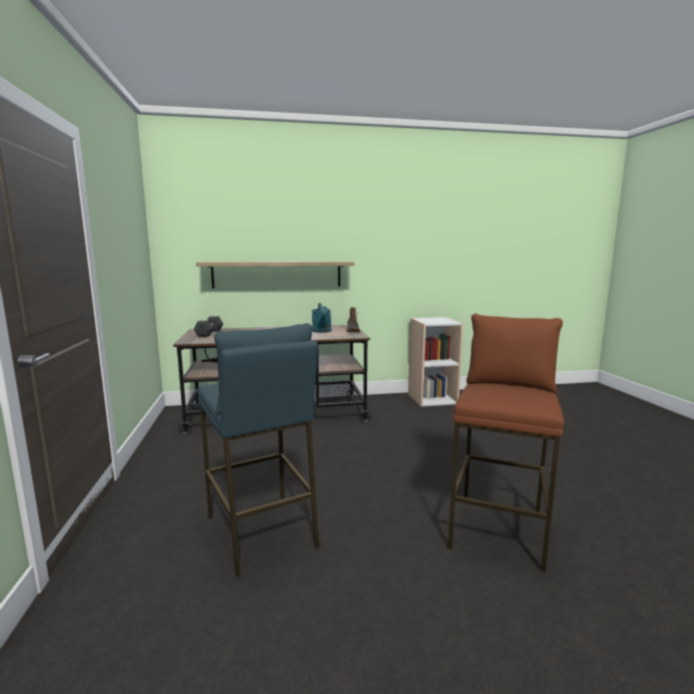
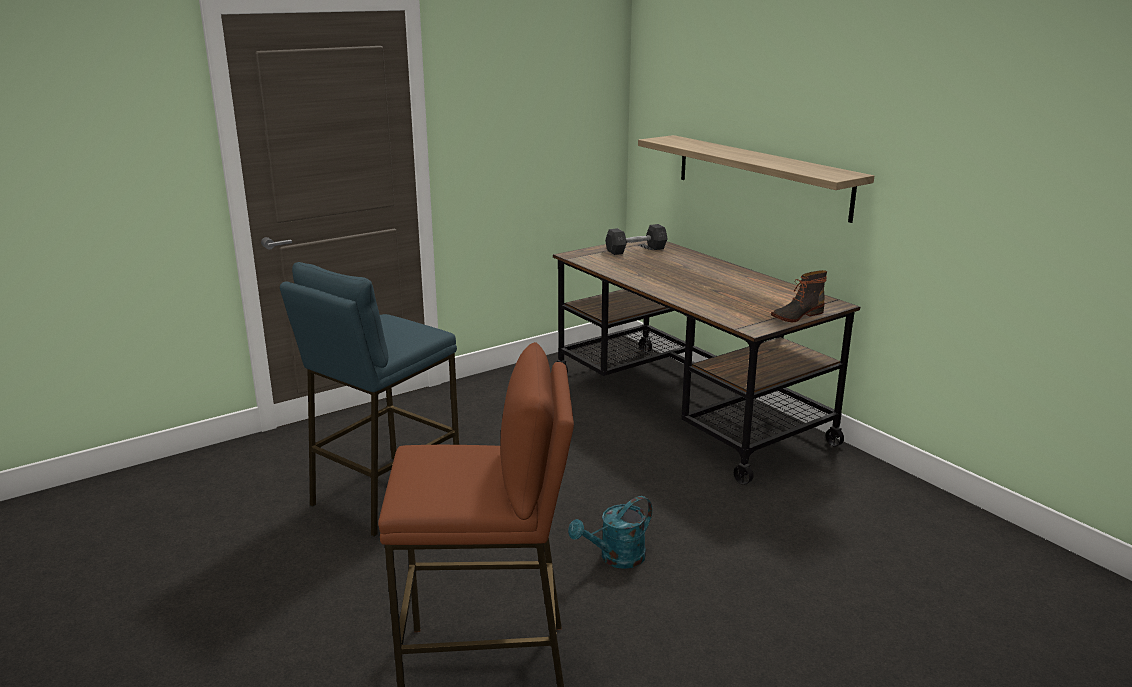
camera: 65 degrees right, 10 degrees up
turquoise watering can [312,303,332,333] -> turquoise watering can moved to [568,496,652,569]
bookcase [408,317,463,407] -> none

